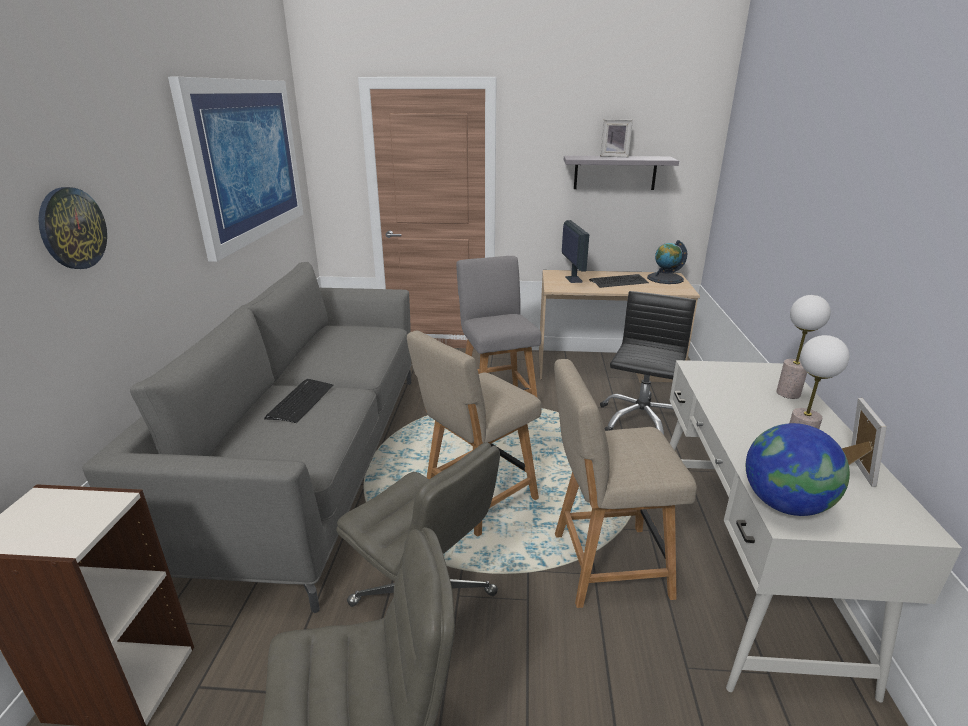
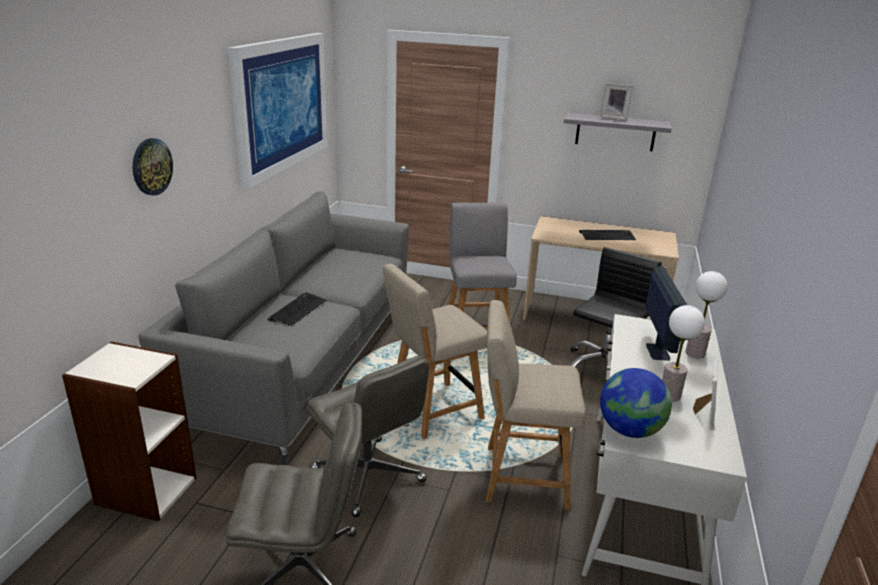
camera: 10 degrees right, 0 degrees up
monitor [562,220,589,283] -> monitor moved to [645,266,687,361]
globe [647,240,687,284] -> none

